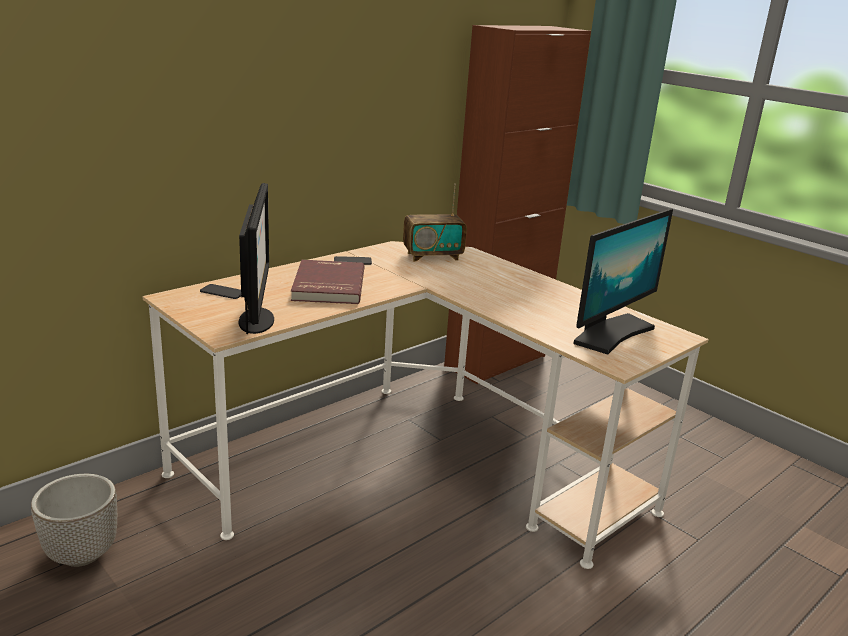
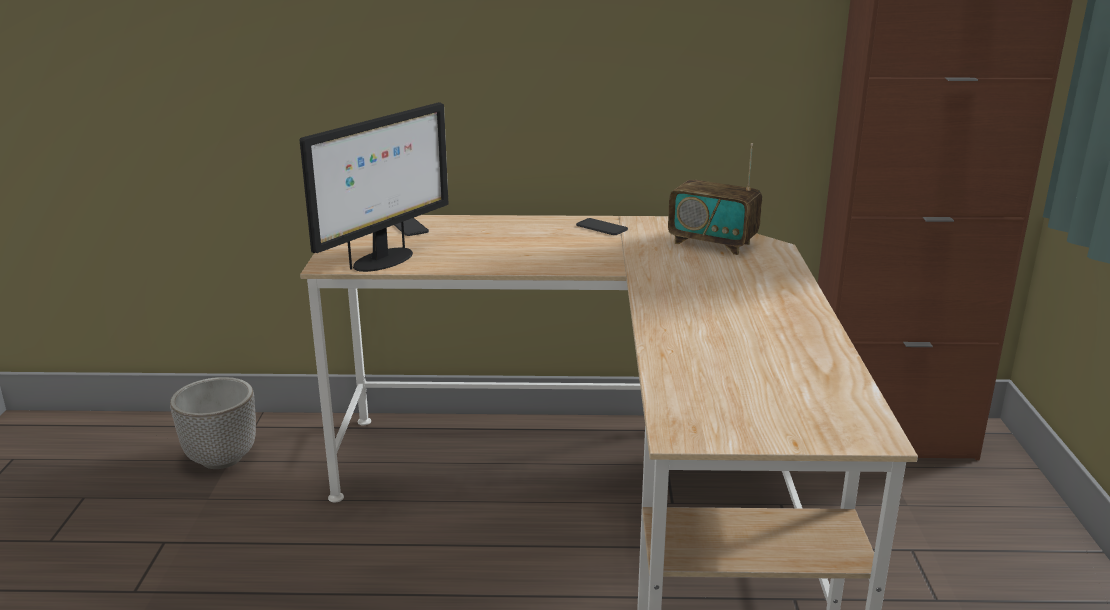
camera: 45 degrees right, 0 degrees up
red book [291,260,364,304] -> none
monitor [573,209,673,355] -> none

